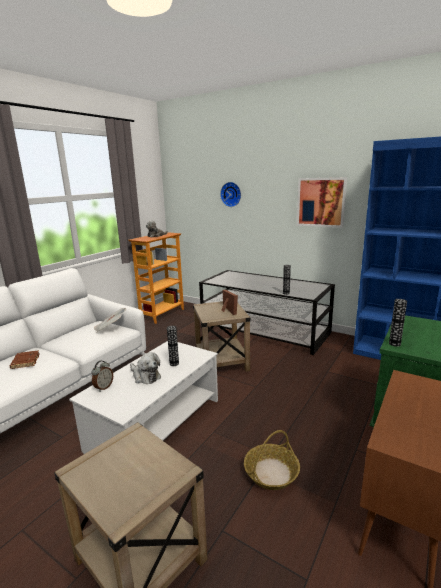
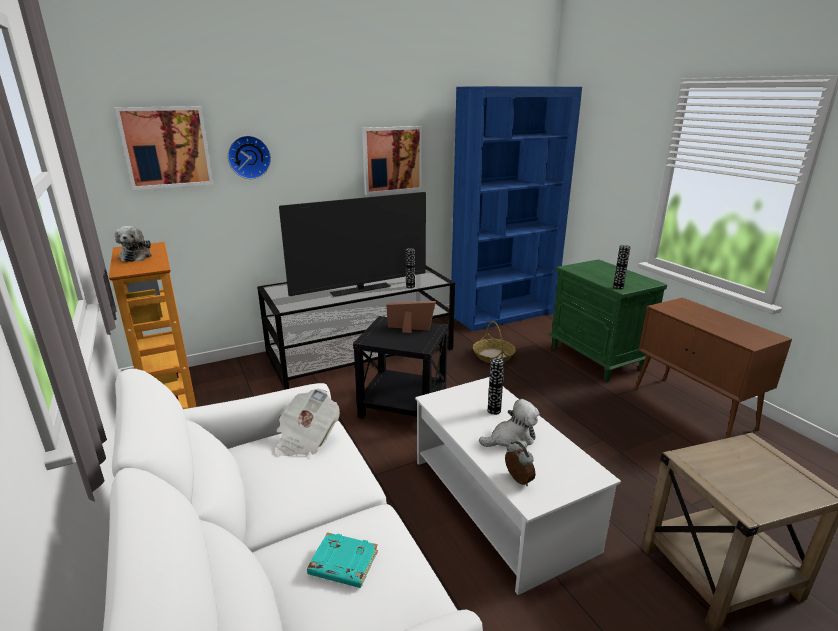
camera: 60 degrees left, 5 degrees up
brown book [10,350,40,369] -> turquoise book [307,532,378,588]
beige side table [193,301,251,372] -> black side table [353,316,449,419]
basket [244,430,300,490] -> basket moved to [473,321,516,363]
none -> picture [115,106,213,190]
none -> television [279,192,426,297]

